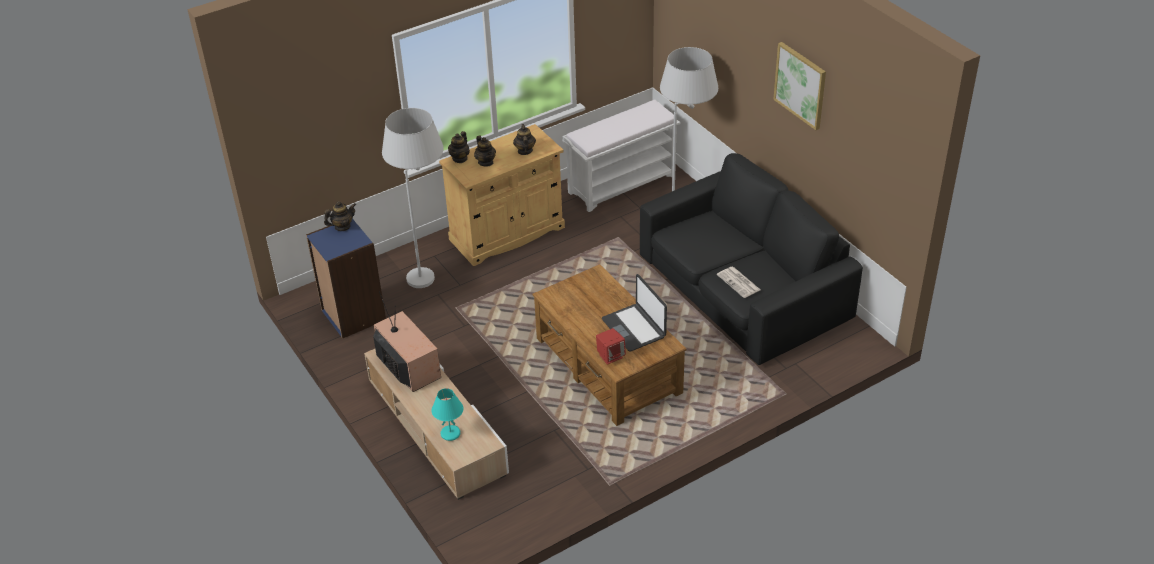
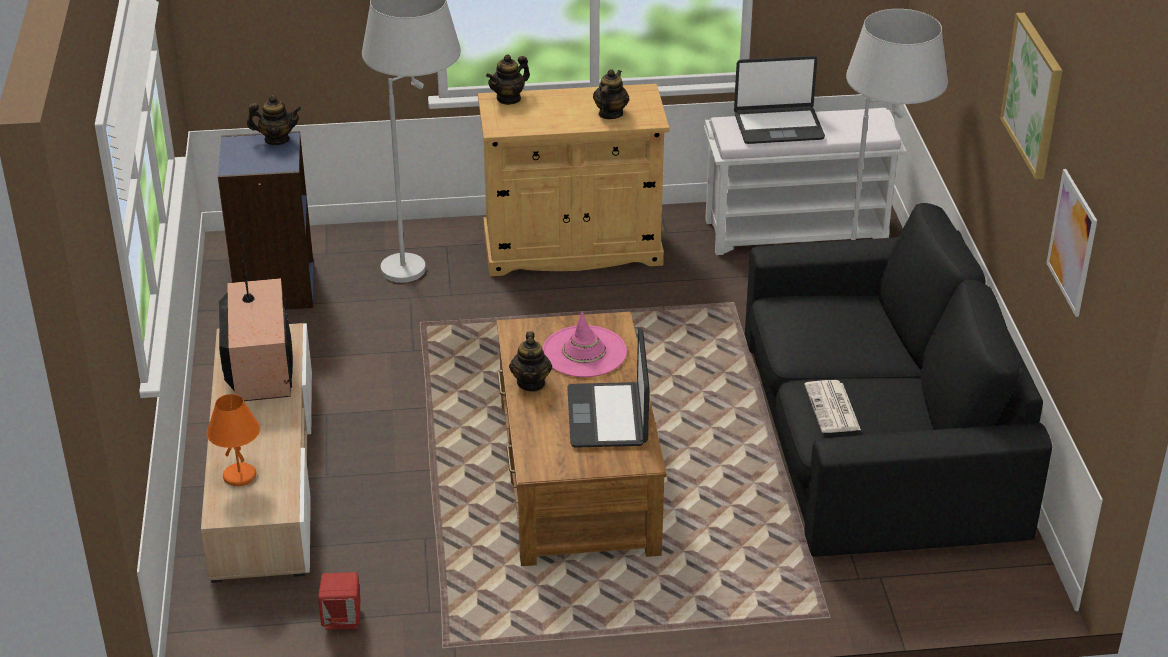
camera: 25 degrees right, 5 degrees down
turquoise table lamp [432,388,463,441] -> orange table lamp [206,394,260,486]
teapot [474,135,496,167] -> teapot moved to [509,331,552,392]
red speaker [596,328,626,365] -> red speaker moved to [318,572,360,630]
none -> pink hat [542,311,627,377]
none -> laptop [734,56,825,144]
none -> picture [1046,169,1097,317]

